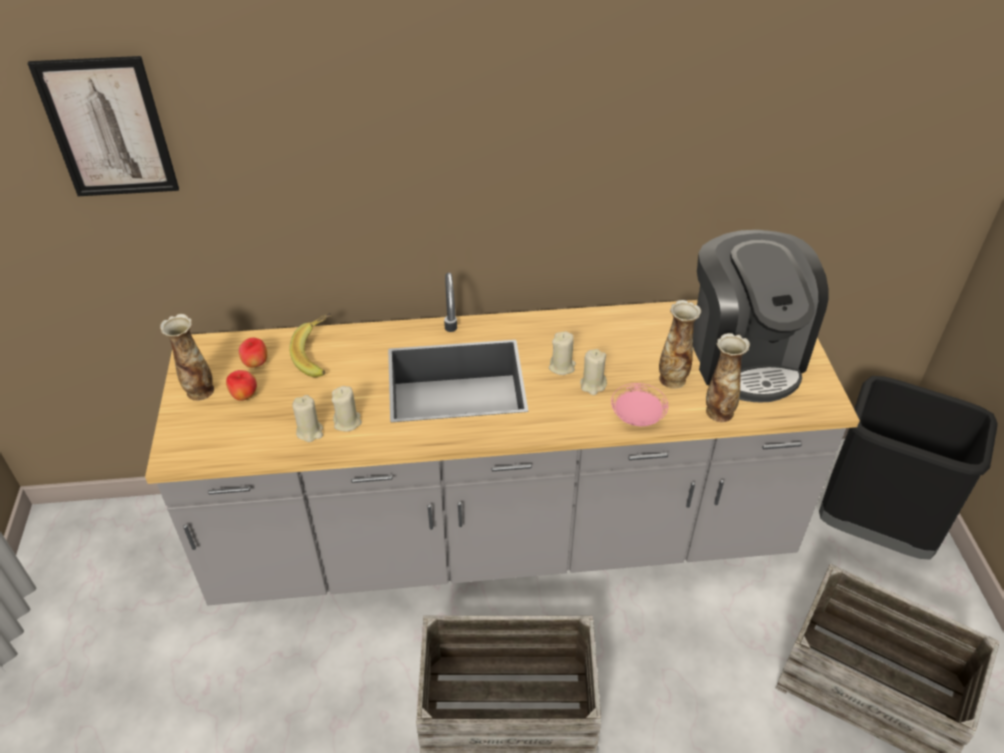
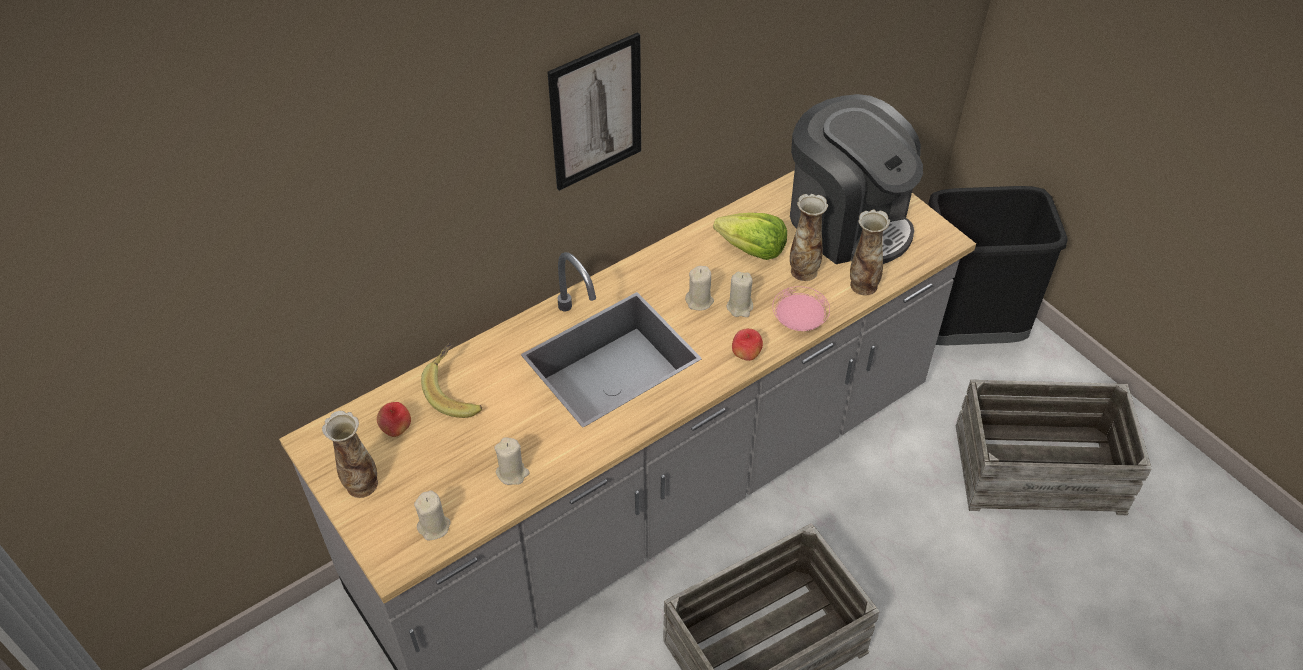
camera: 30 degrees left, 5 degrees up
picture [27,56,179,196] -> picture moved to [547,32,641,191]
apple [226,370,257,401] -> apple moved to [732,328,763,361]
beige candle [332,386,362,431] -> beige candle moved to [414,490,451,541]
none -> lettuce [713,213,787,260]

